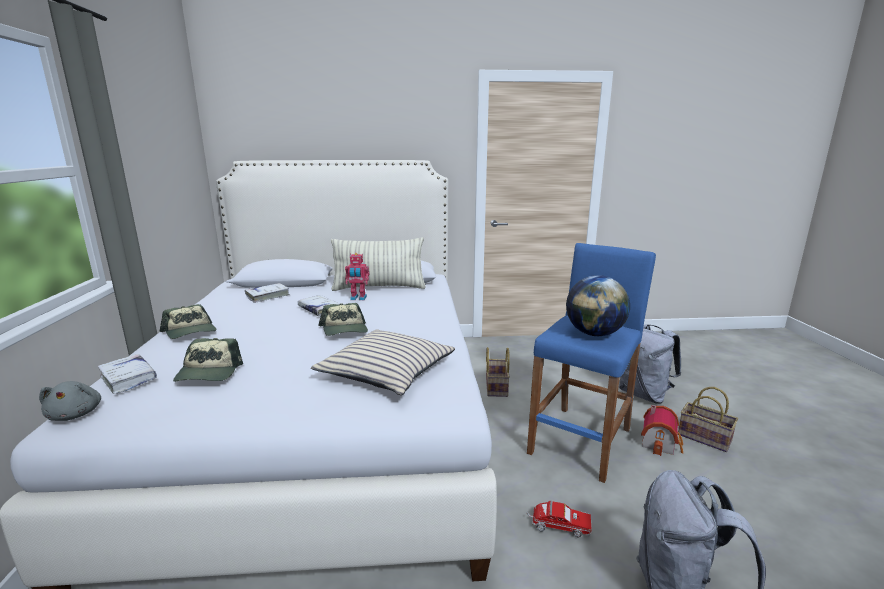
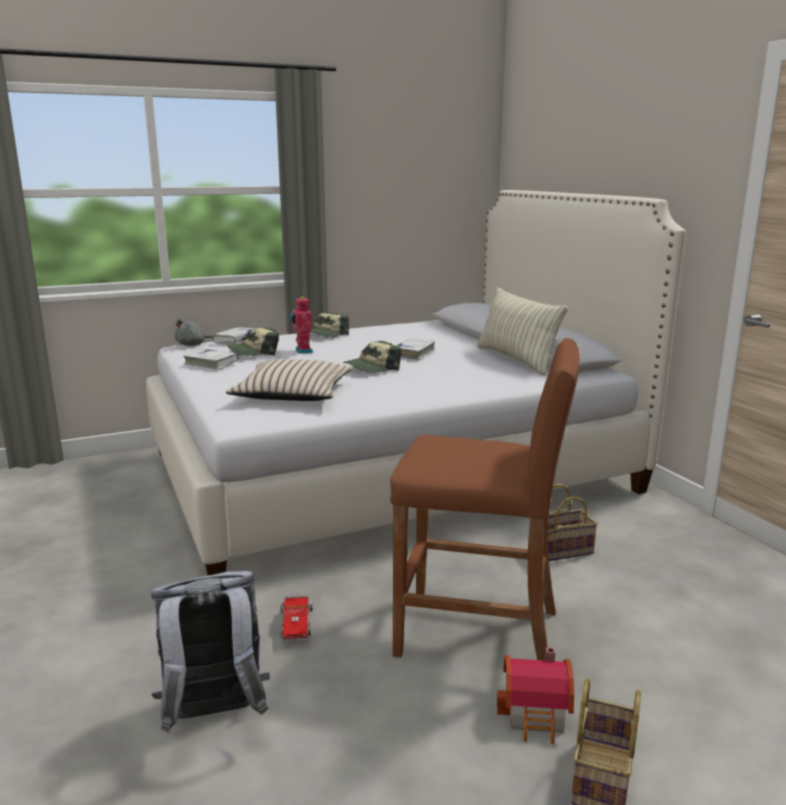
camera: 70 degrees right, 0 degrees up
white book [245,283,290,303] -> white book moved to [183,349,239,369]
toy robot [345,253,369,300] -> toy robot moved to [290,296,313,354]
blue stool [527,243,656,483] -> brown stool [390,338,580,661]
globe [566,275,630,336] -> none
grey backpack [619,324,681,404] -> none

